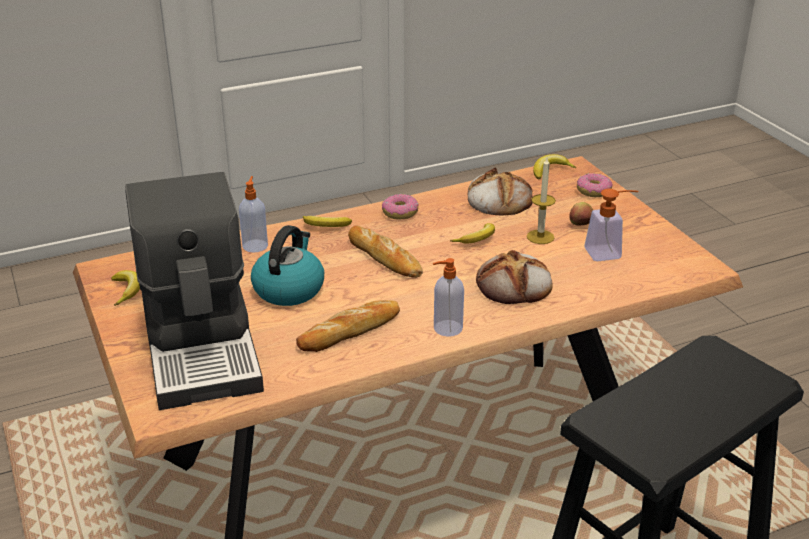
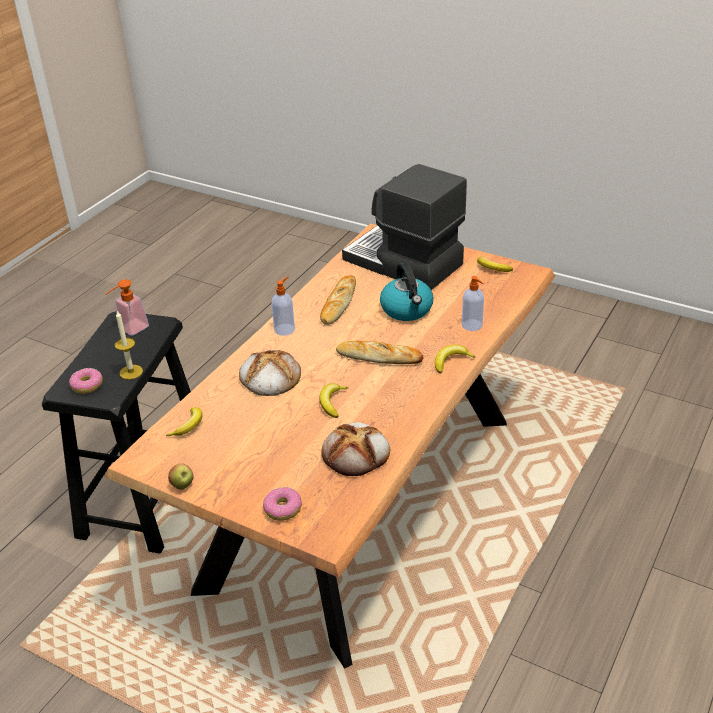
camera: 145 degrees right, 5 degrees up
donut [382,194,418,219] -> donut moved to [69,368,103,394]
candle [527,158,556,244] -> candle moved to [115,311,143,380]
banana [533,154,576,179] -> banana moved to [166,407,202,436]
apple [569,202,593,226] -> apple moved to [168,464,194,490]
soap dispenser [584,188,639,261] -> soap dispenser moved to [106,279,149,336]

